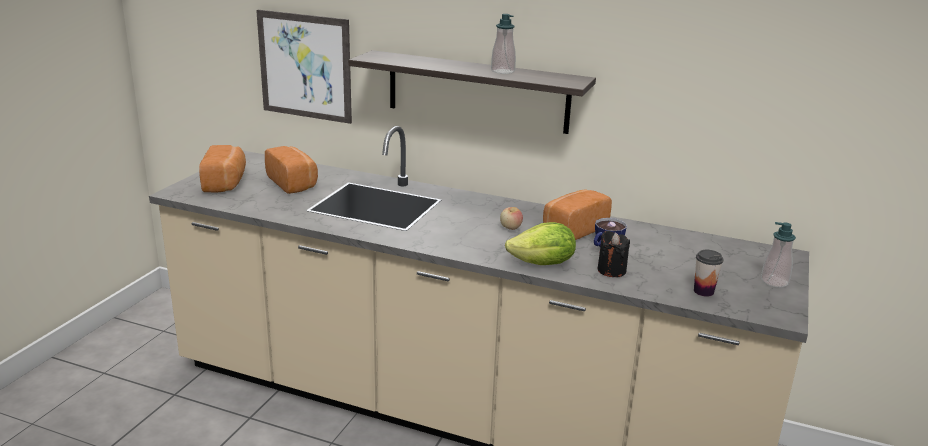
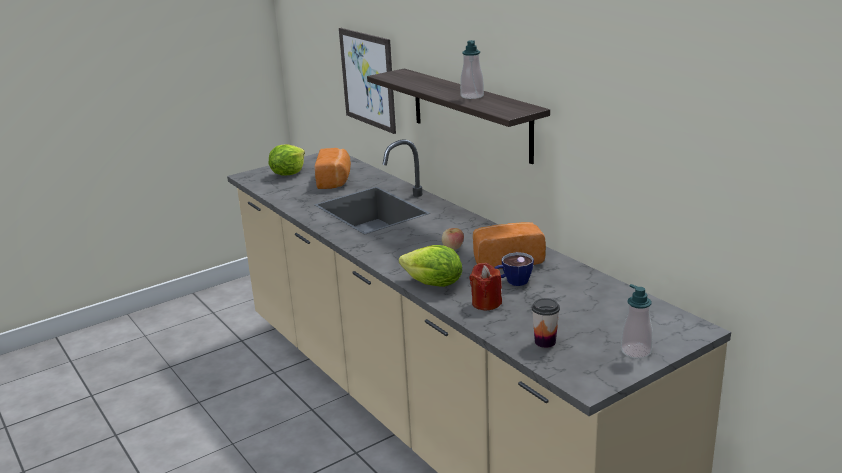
camera: 35 degrees right, 0 degrees up
bread [199,145,246,192] -> lettuce [269,144,305,176]
black candle [598,231,630,277] -> red candle [470,263,502,311]

